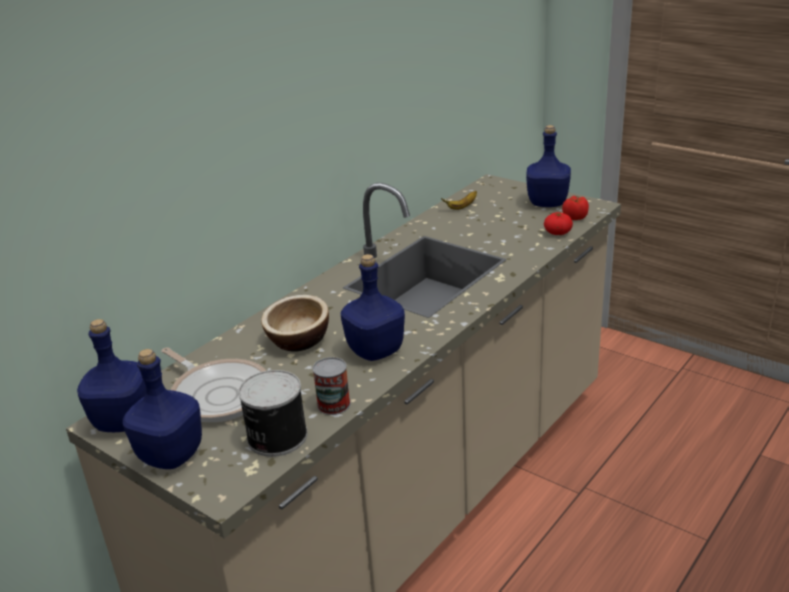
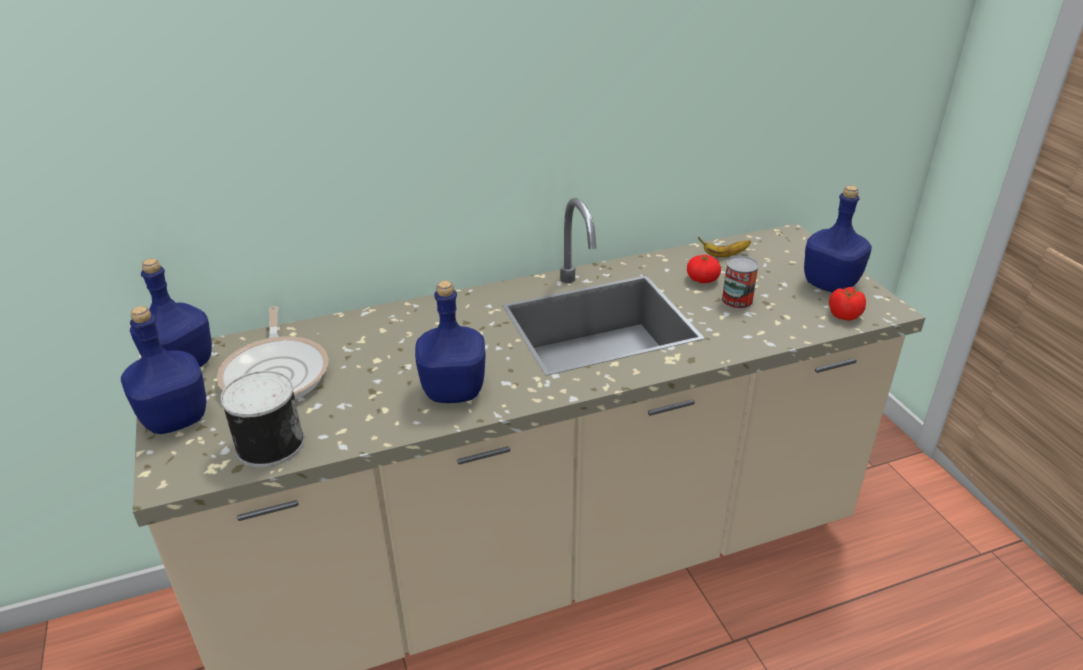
camera: 30 degrees right, 5 degrees up
bowl [261,295,329,352] -> none
can [312,357,350,415] -> can moved to [722,256,759,309]
tomato [544,212,573,235] -> tomato moved to [687,255,721,283]

